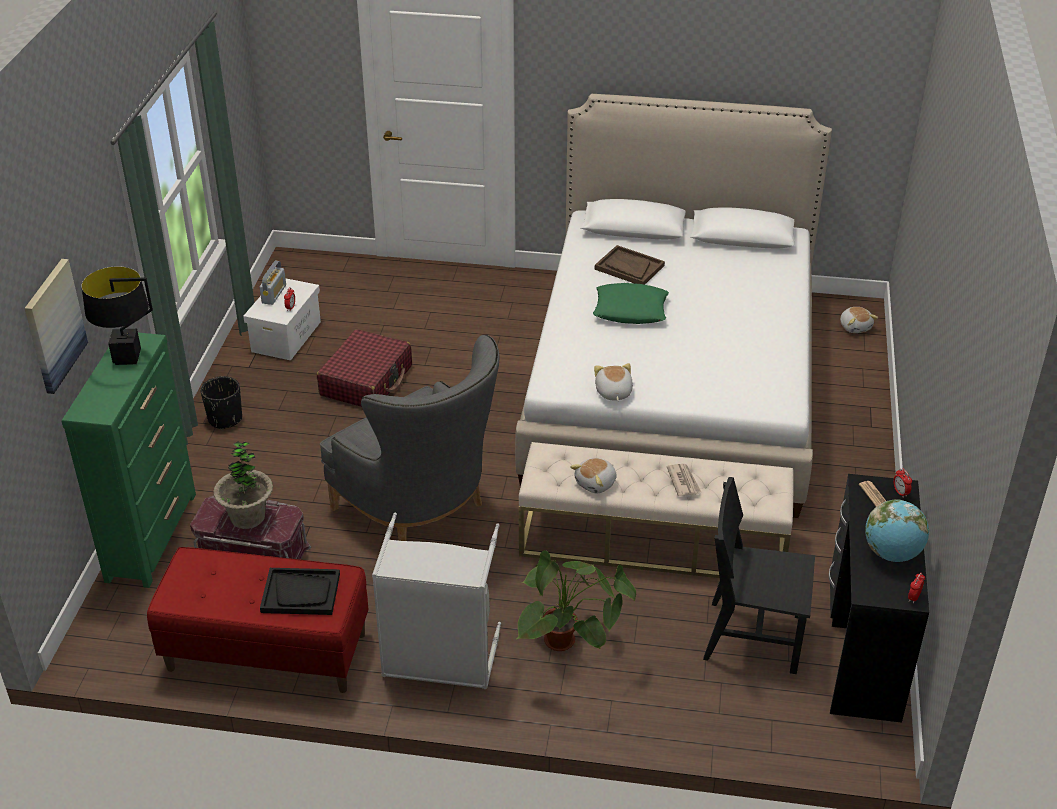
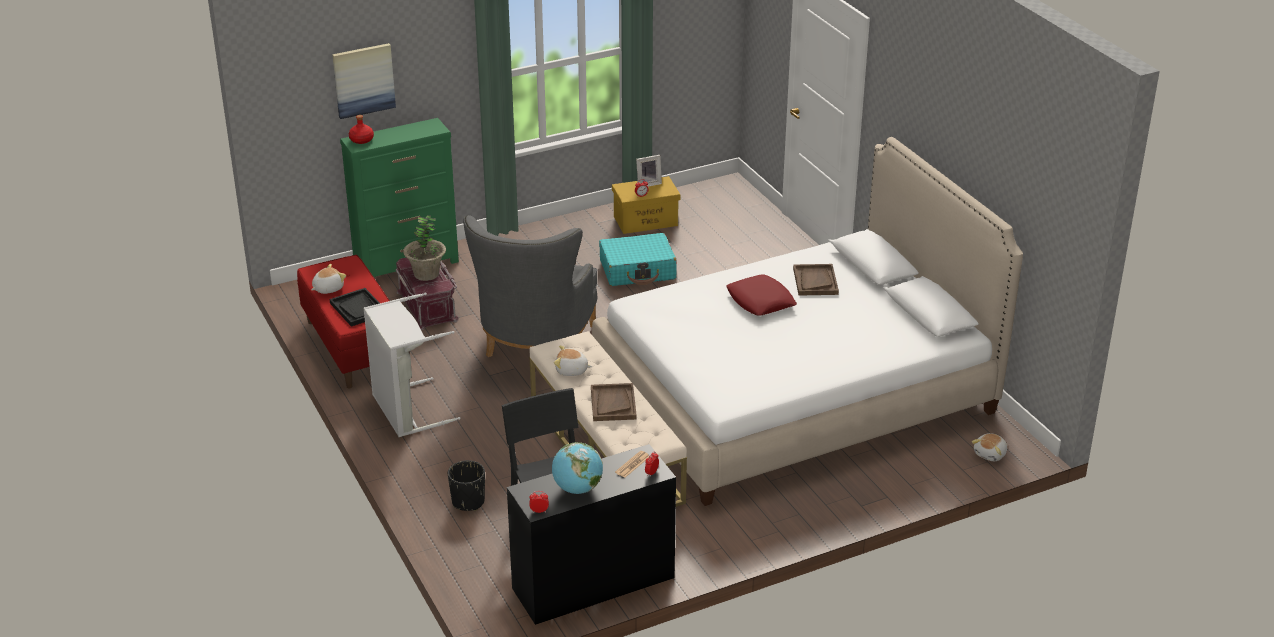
camera: 55 degrees right, 5 degrees down
black table lamp [81,266,153,365] -> none
black planter [200,376,242,430] -> black planter moved to [448,460,485,511]
white storage box [243,279,321,360] -> yellow storage box [612,176,680,234]
radio [259,261,286,305] -> picture frame [636,155,662,187]
red suitcase [317,329,412,407] -> turquoise suitcase [599,233,677,286]
potted plant [516,550,636,651] -> none
green pillow [593,283,669,324] -> red pillow [726,274,797,316]
plush toy [594,363,633,401] -> plush toy moved to [311,264,346,294]
newspaper [667,464,701,496] -> brown tray [591,383,637,421]
none -> red bottle [349,115,374,144]

